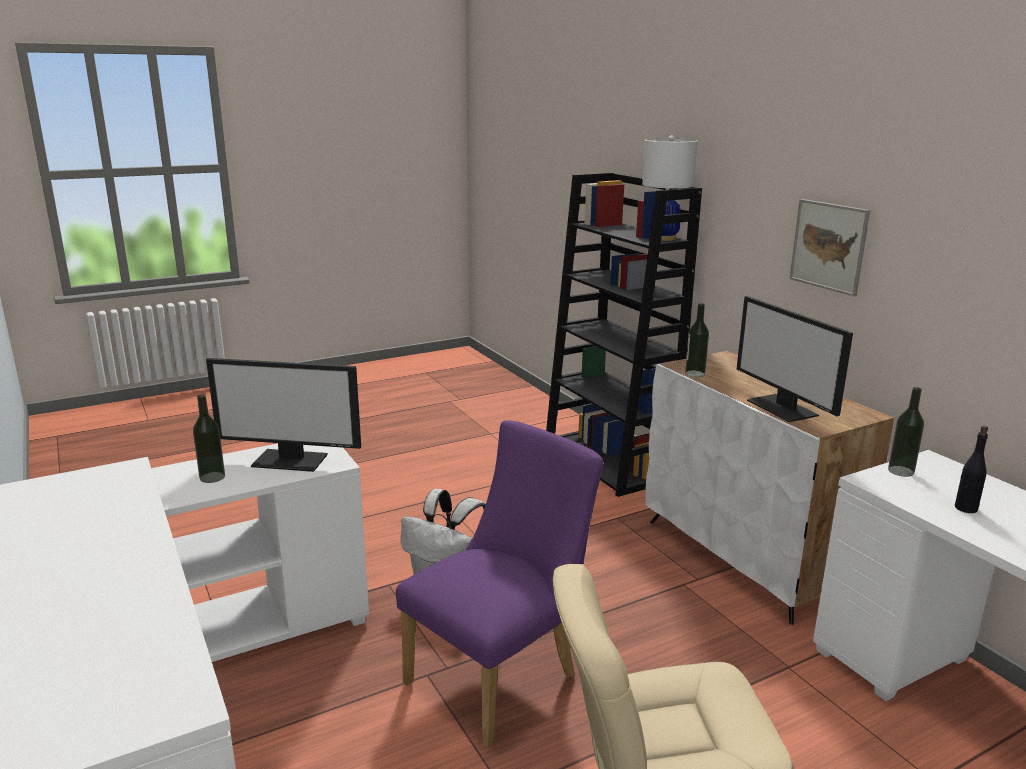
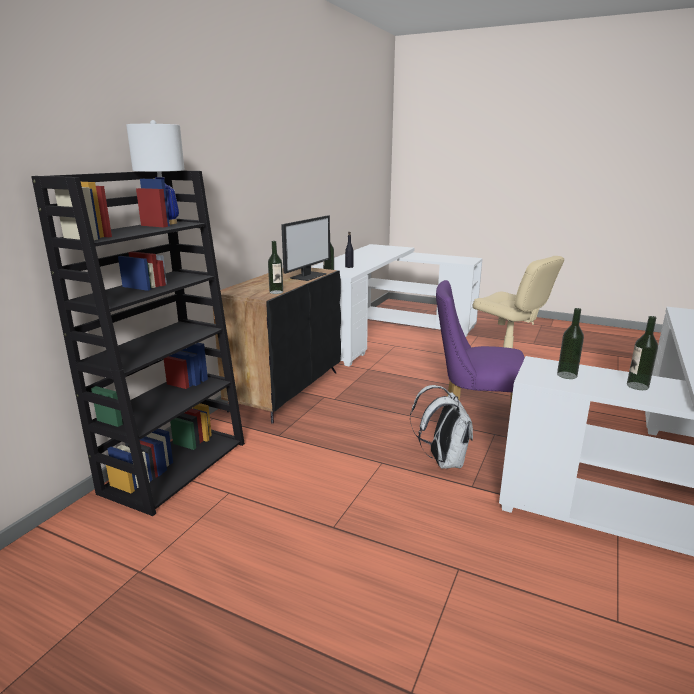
camera: 125 degrees left, 0 degrees up
monitor [206,358,361,472] -> bottle [557,308,584,379]
white cabinet [645,351,894,625] -> black cabinet [213,268,341,424]
picture [789,199,870,296] -> none

